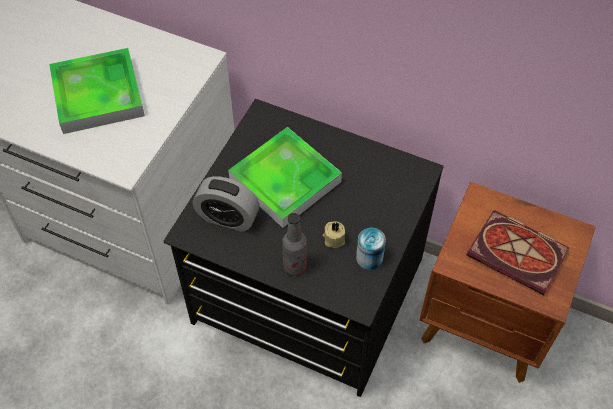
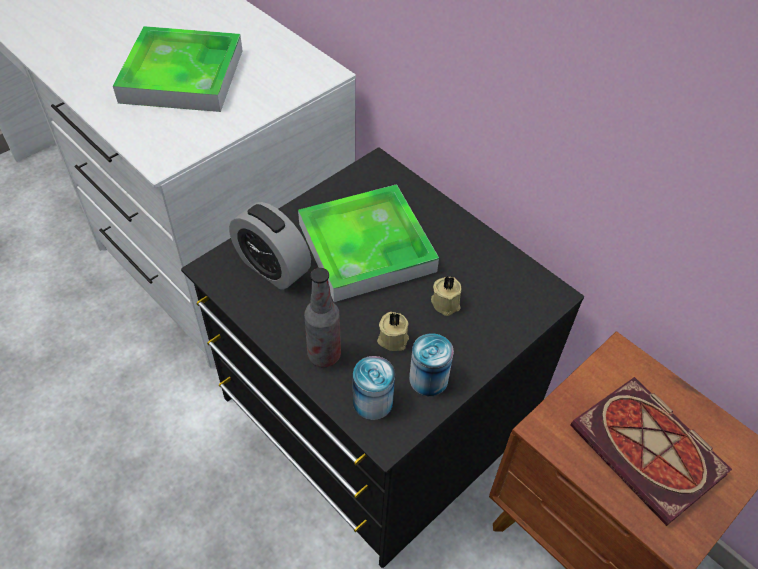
camera: 20 degrees right, 5 degrees down
none -> can [353,356,395,420]
none -> beige candle [431,276,461,316]

